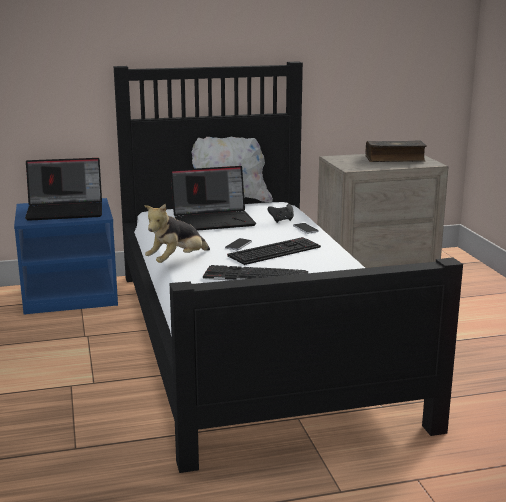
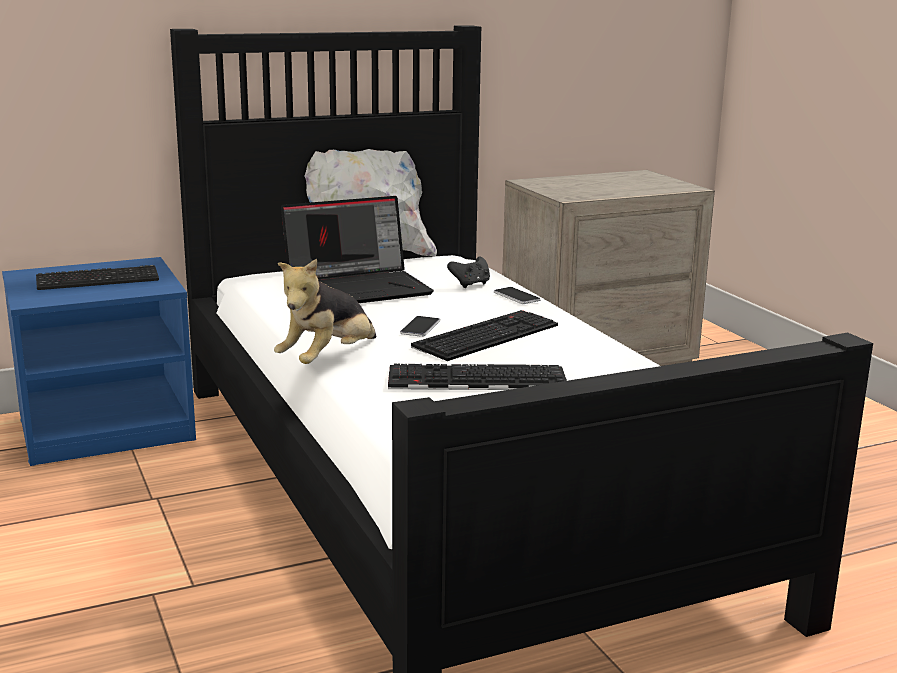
camera: 10 degrees left, 0 degrees up
laptop [25,158,102,221] -> keyboard [36,265,159,290]
book [365,140,427,162] -> none

